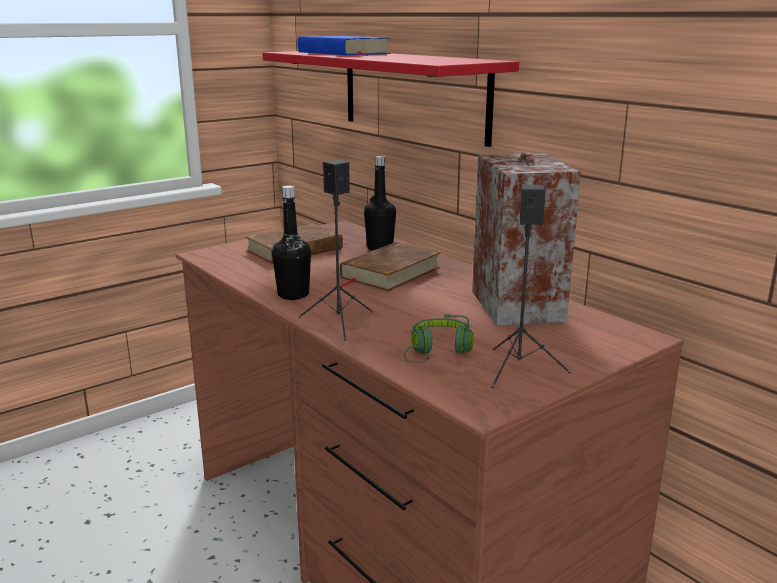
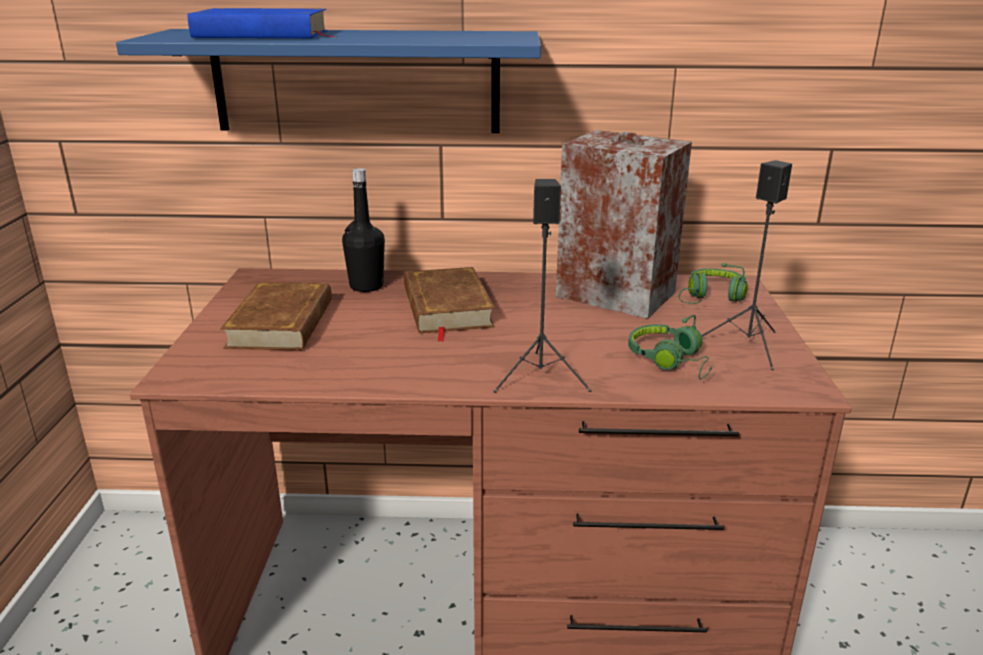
camera: 50 degrees left, 5 degrees up
red shelf [262,51,519,147] -> blue shelf [116,29,541,133]
black bottle [272,185,311,300] -> none
none -> green headphones [679,263,748,304]

